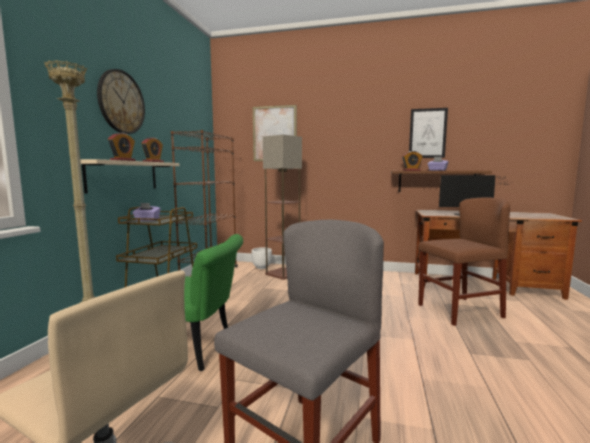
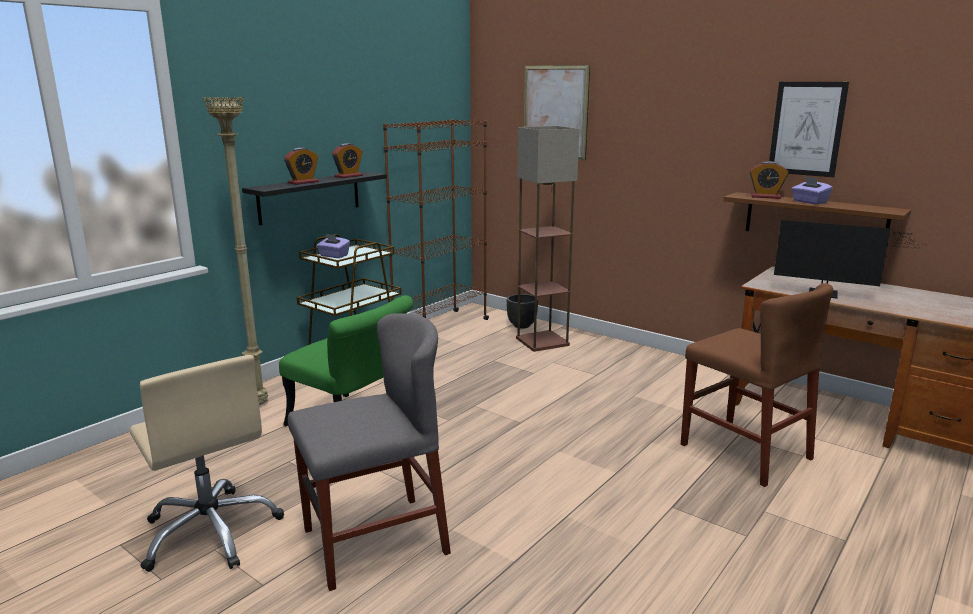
camera: 25 degrees right, 10 degrees up
beige shelf [80,159,180,194] -> black shelf [242,172,387,225]
wall clock [97,69,145,134] -> none
white planter [252,247,272,269] -> black planter [507,294,538,329]
brown chair [418,197,510,326] -> brown chair turned 45 degrees clockwise [681,283,833,487]

